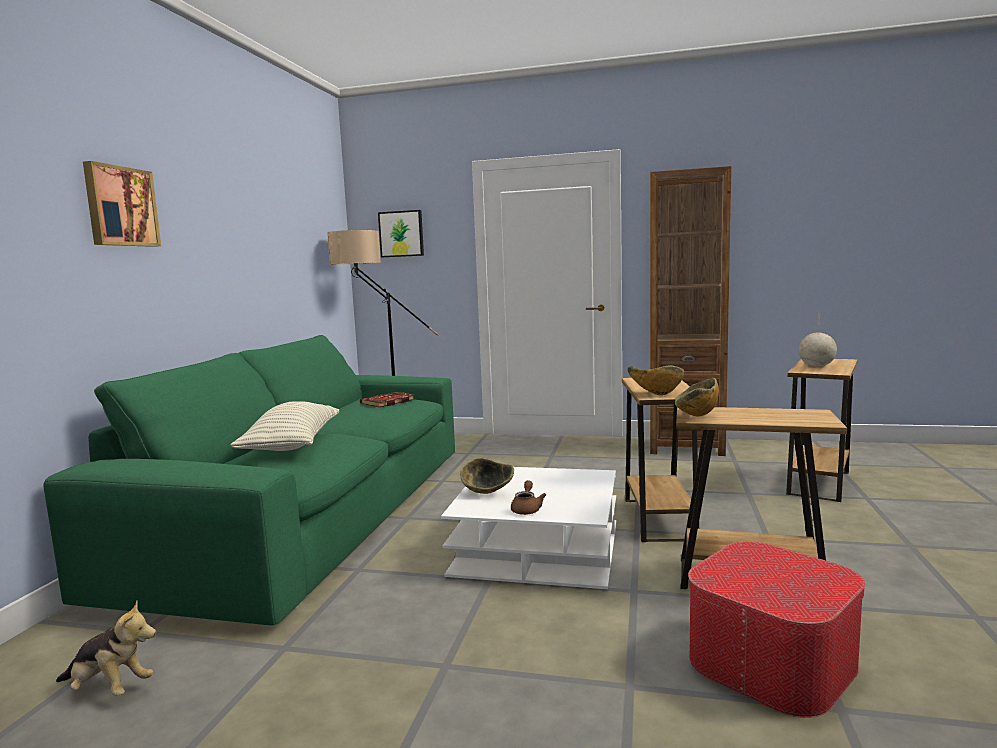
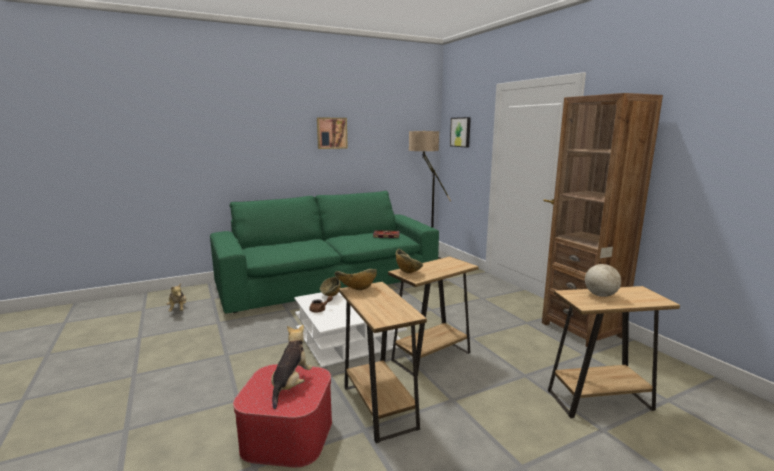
camera: 50 degrees right, 5 degrees up
picture [83,161,161,247] -> picture moved to [317,118,348,149]
pillow [230,401,339,451] -> none
none -> plush toy [271,325,312,409]

